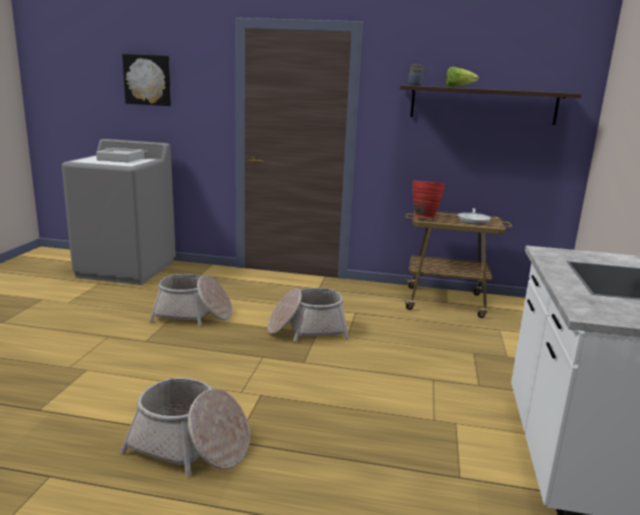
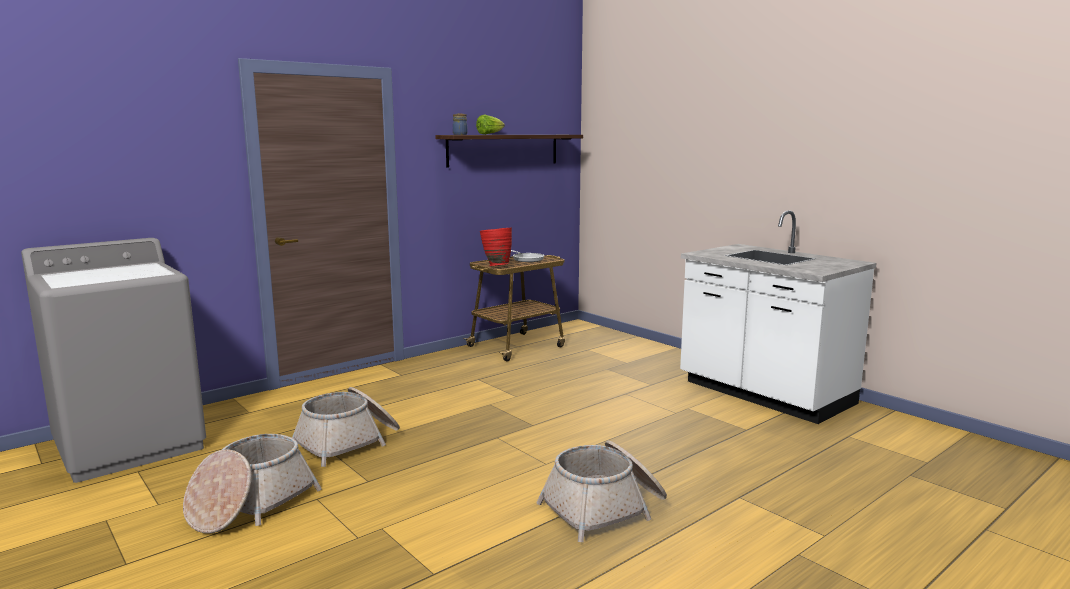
camera: 50 degrees left, 5 degrees down
grey tray [96,148,144,162] -> none
picture [122,54,171,106] -> none
basket [268,288,349,342] -> basket moved to [183,434,322,533]

